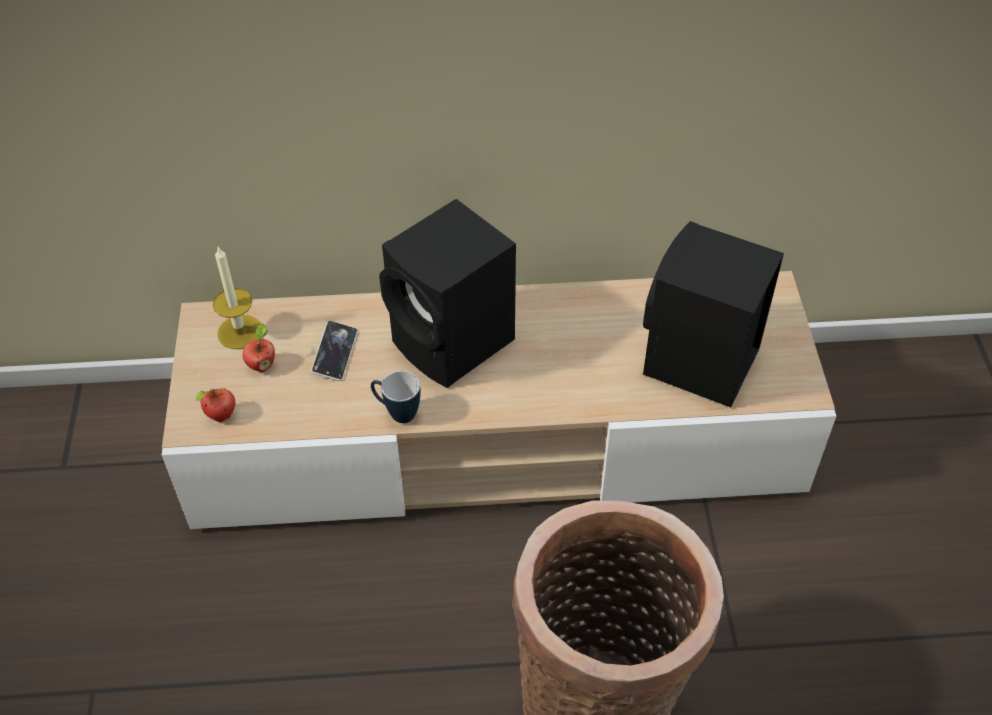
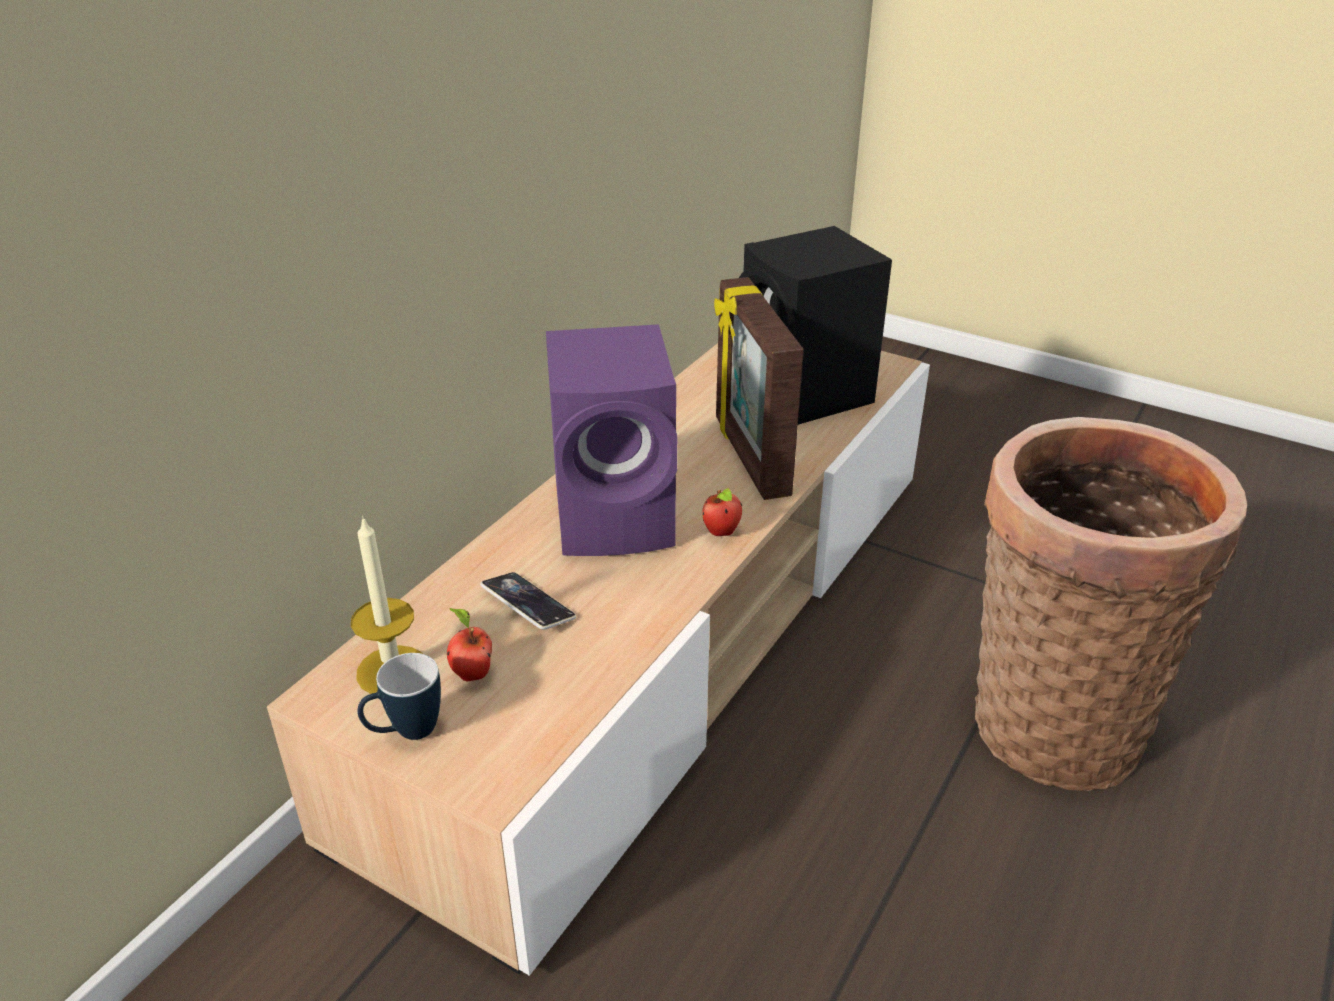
camera: 55 degrees left, 15 degrees down
apple [196,388,235,422] -> apple moved to [702,488,742,536]
mug [371,371,420,423] -> mug moved to [357,653,441,740]
black speaker [379,199,516,388] -> purple speaker [546,324,677,556]
none -> picture frame [714,277,804,500]

